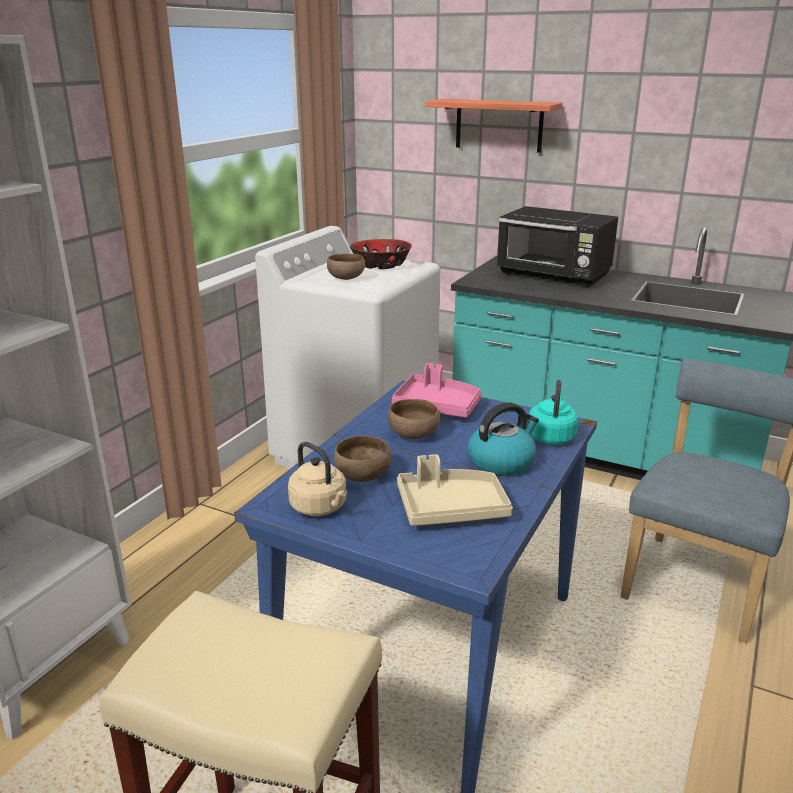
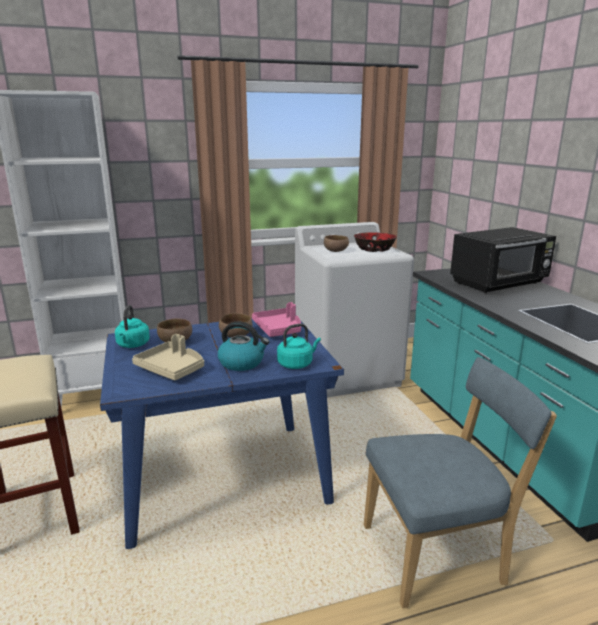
camera: 45 degrees right, 5 degrees down
beige kettle [288,442,347,516] -> turquoise kettle [115,305,150,348]
shelf [426,99,563,153] -> none
black microwave [497,206,618,288] -> black microwave turned 105 degrees counterclockwise [450,227,556,293]

